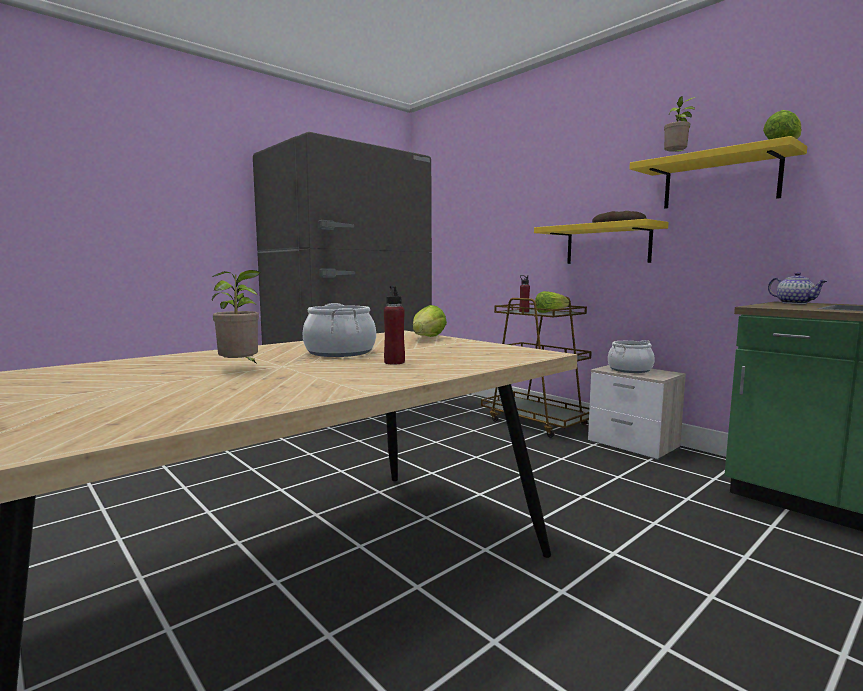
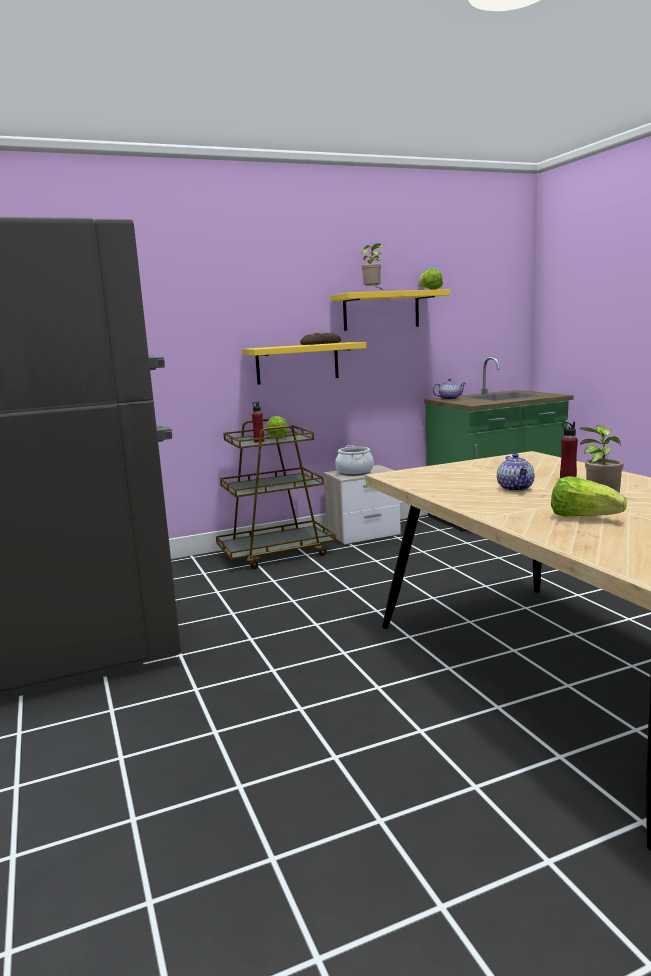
camera: 70 degrees left, 5 degrees up
cooking pot [303,303,376,357] -> teapot [497,453,535,492]
lettuce [413,305,447,337] -> lettuce moved to [551,476,627,517]

